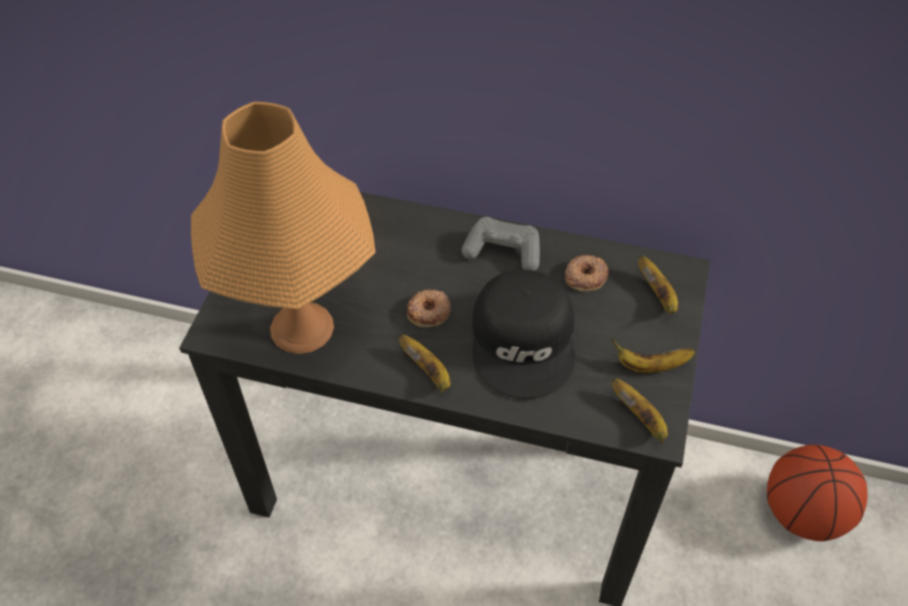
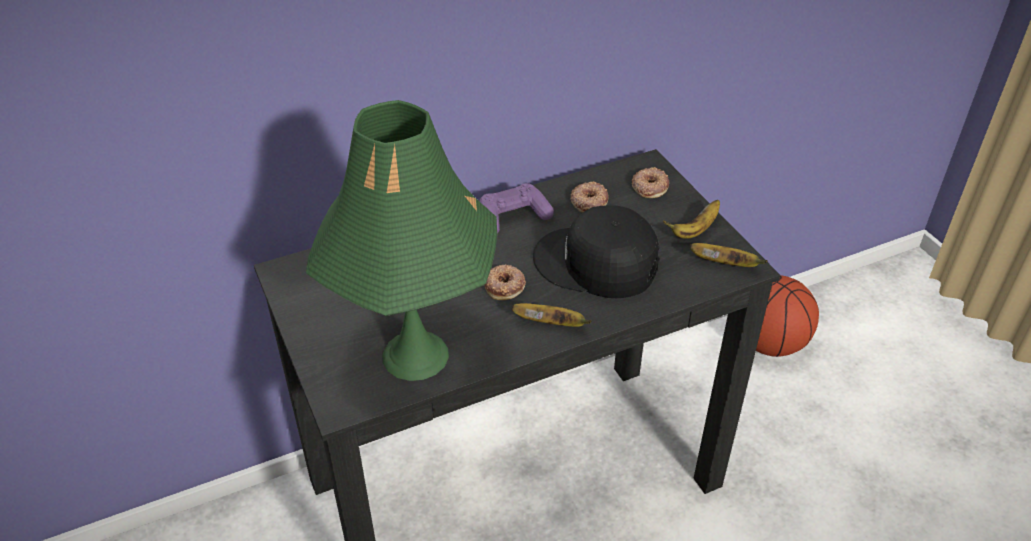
camera: 40 degrees left, 10 degrees down
orange table lamp [191,102,376,354] -> green table lamp [306,100,497,381]
grey game controller [462,217,540,271] -> purple game controller [480,183,554,233]
black cap [472,270,576,399] -> black cap turned 150 degrees clockwise [533,205,660,298]
banana [638,256,678,314] -> donut [632,167,669,198]

